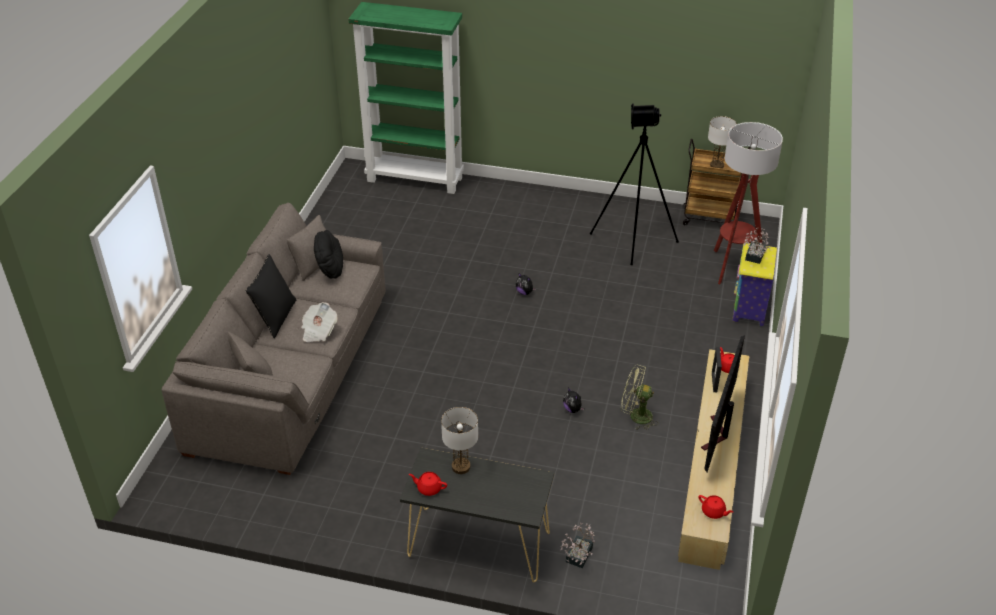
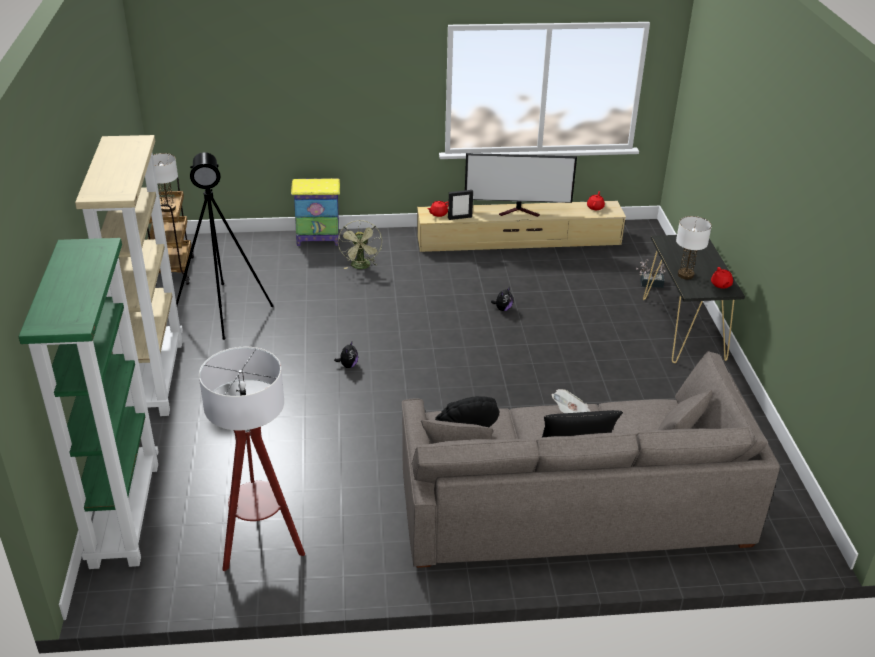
camera: 110 degrees left, 5 degrees down
green fan [621,365,658,430] -> green fan moved to [338,220,382,269]
floor lamp [714,122,783,284] -> floor lamp moved to [199,347,305,572]
potted plant [743,228,771,264] -> none
none -> beige bookcase [75,135,183,416]

